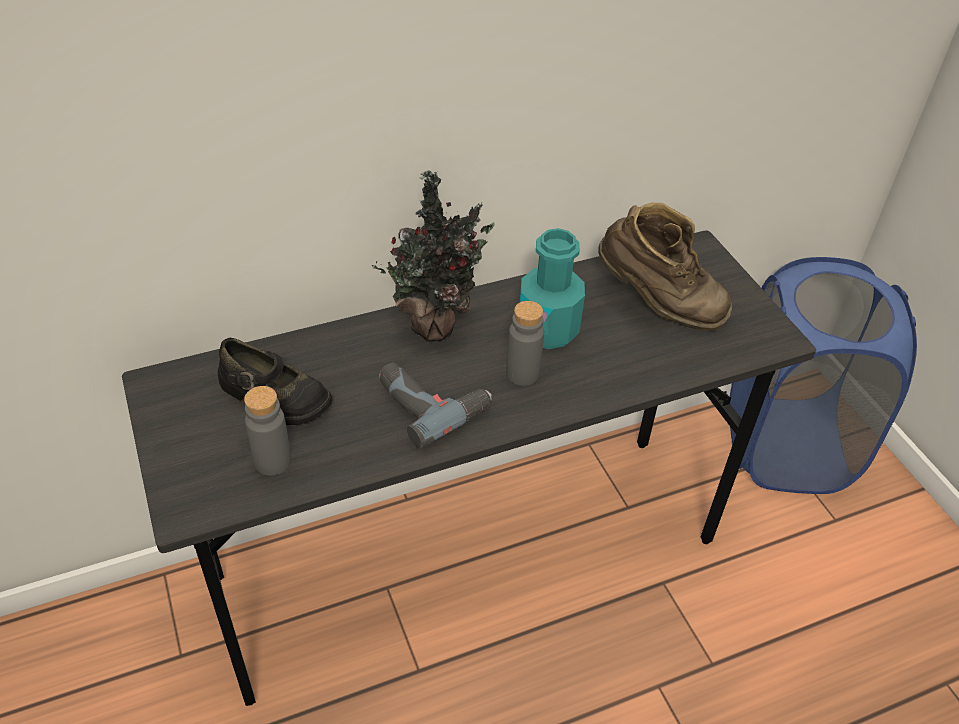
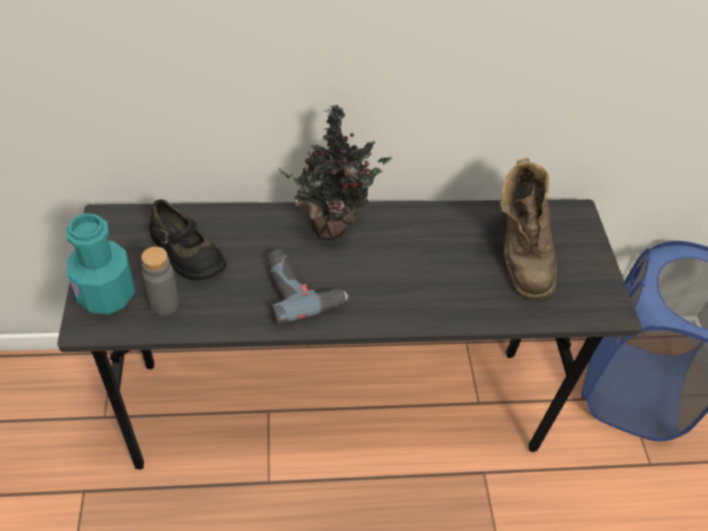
camera: 15 degrees right, 5 degrees up
grey bottle [506,301,544,386] -> none
turquoise bottle [520,228,585,349] -> turquoise bottle moved to [66,213,135,314]
brown boot [598,203,732,331] -> brown boot turned 45 degrees clockwise [500,158,557,300]

